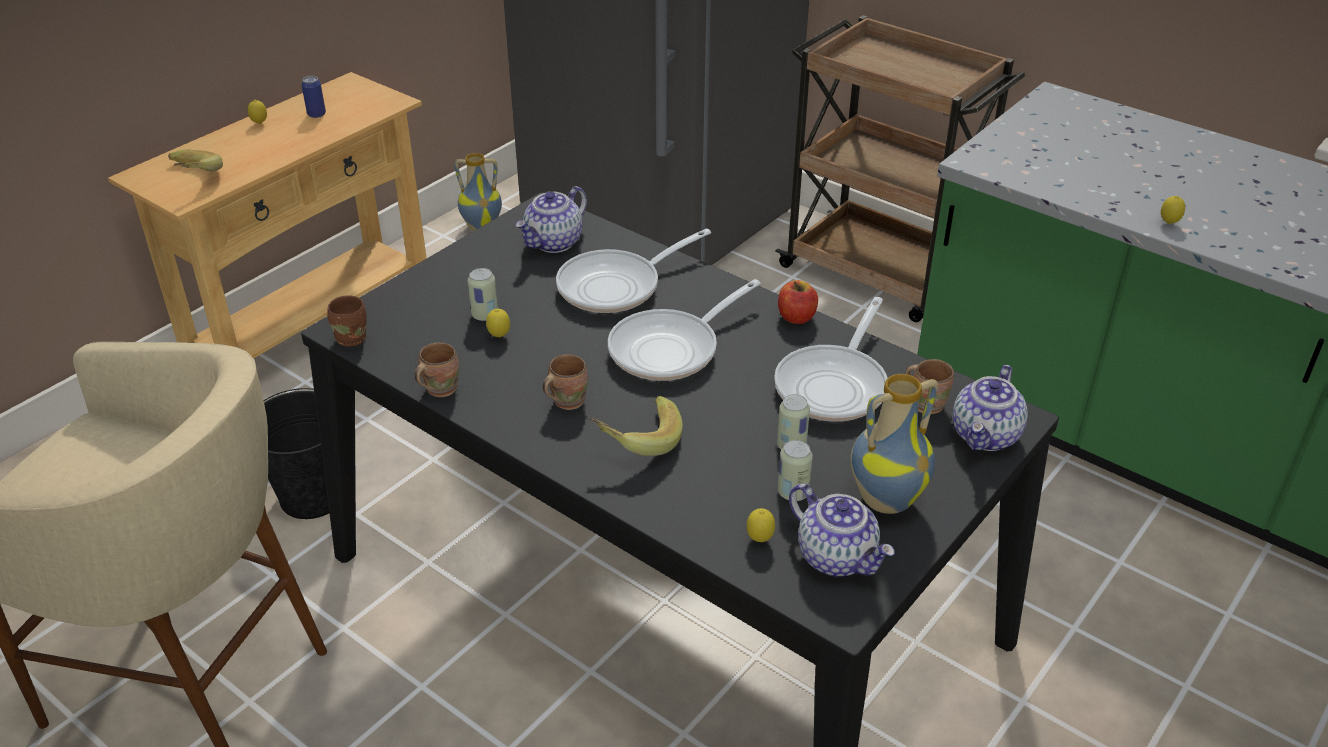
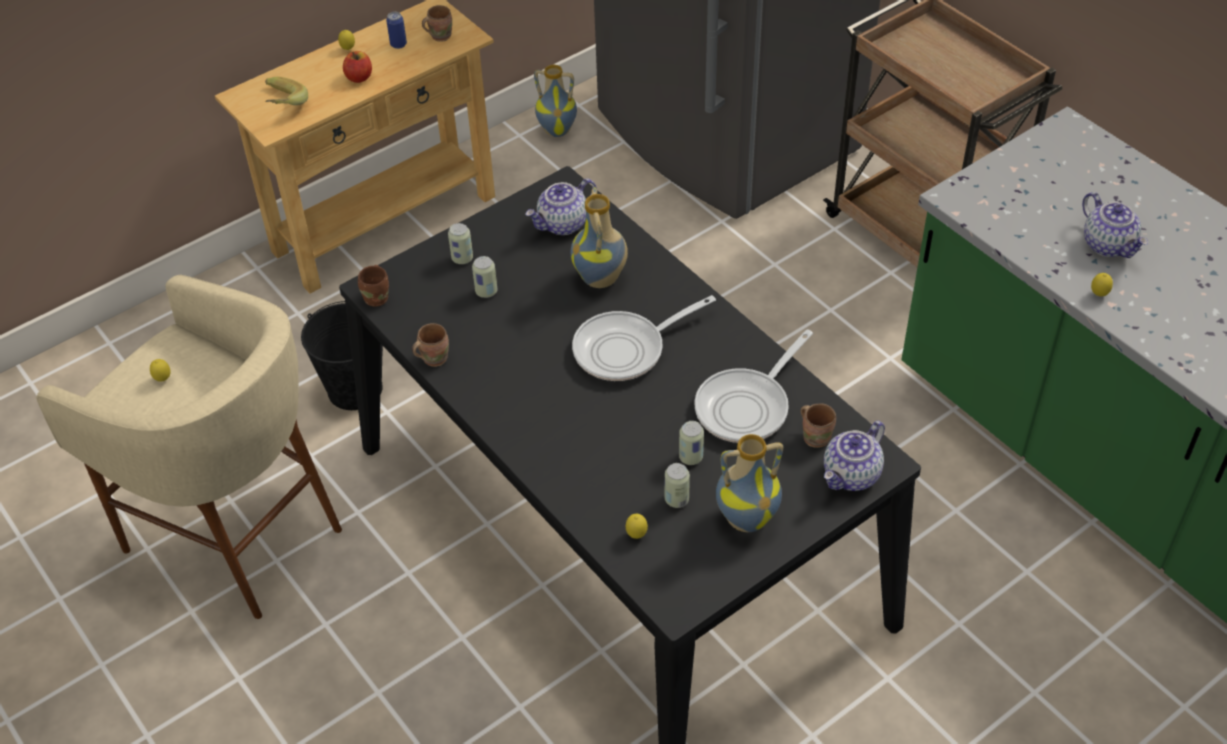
camera: 15 degrees right, 10 degrees up
lemon [486,309,510,337] -> lemon moved to [150,359,170,382]
brown mug [543,354,588,410] -> brown mug moved to [422,5,452,42]
frying pan [556,228,711,313] -> vase [571,187,628,288]
banana [589,396,683,456] -> none
apple [778,280,818,324] -> apple moved to [343,51,372,83]
teapot [789,483,895,576] -> teapot moved to [1082,192,1148,258]
none -> can [448,223,473,264]

